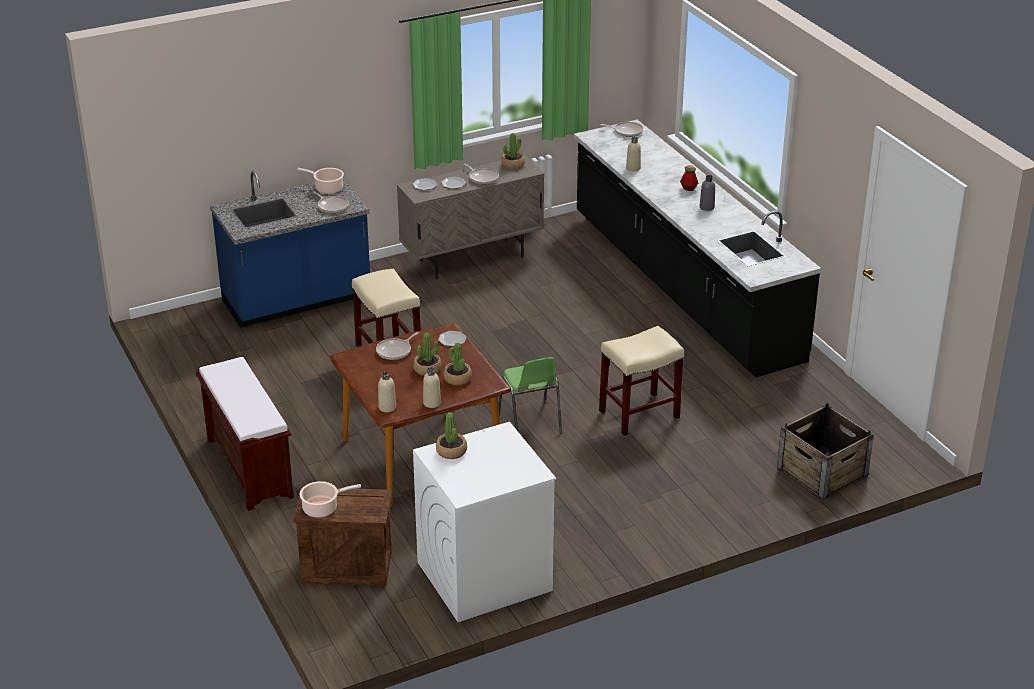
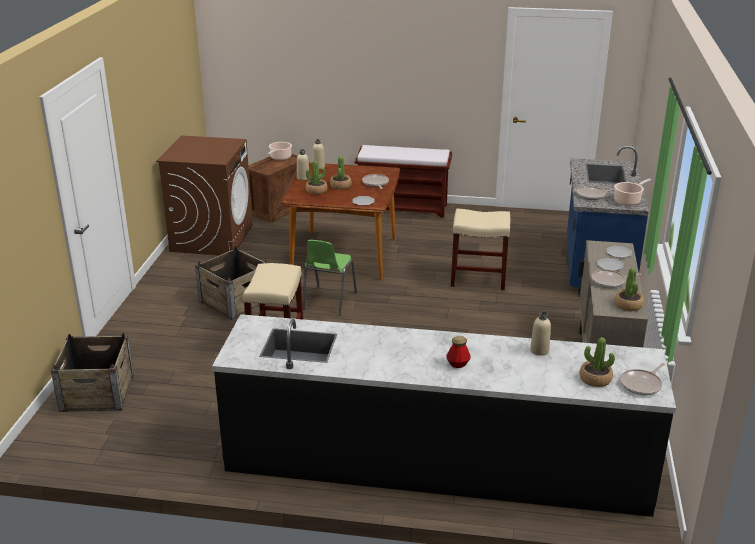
camera: 125 degrees right, 5 degrees down
white washing machine [413,422,556,622] -> brown washing machine [156,135,253,255]
potted plant [436,412,467,459] -> potted plant moved to [579,337,615,387]
green chair [498,357,562,434] -> green chair turned 90 degrees counterclockwise [303,240,357,316]
grey bottle [700,175,715,211] -> none
none -> crate [195,246,267,320]

